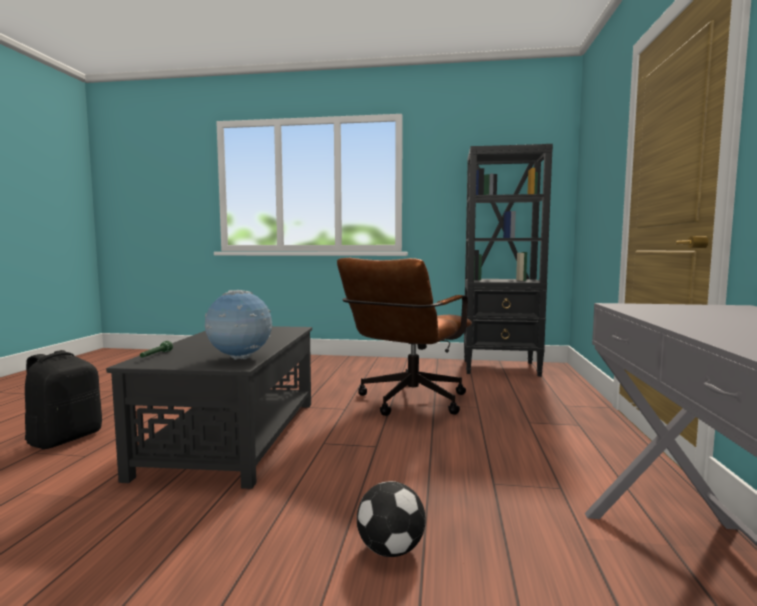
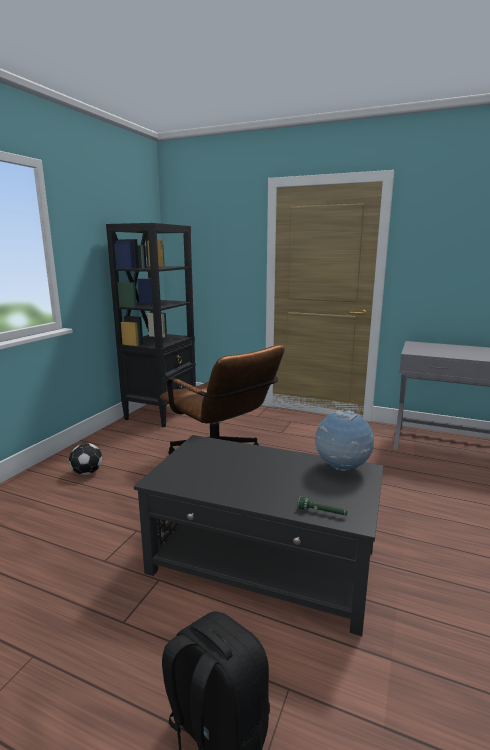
camera: 75 degrees left, 10 degrees up
football [357,481,426,557] -> football moved to [69,443,102,475]

